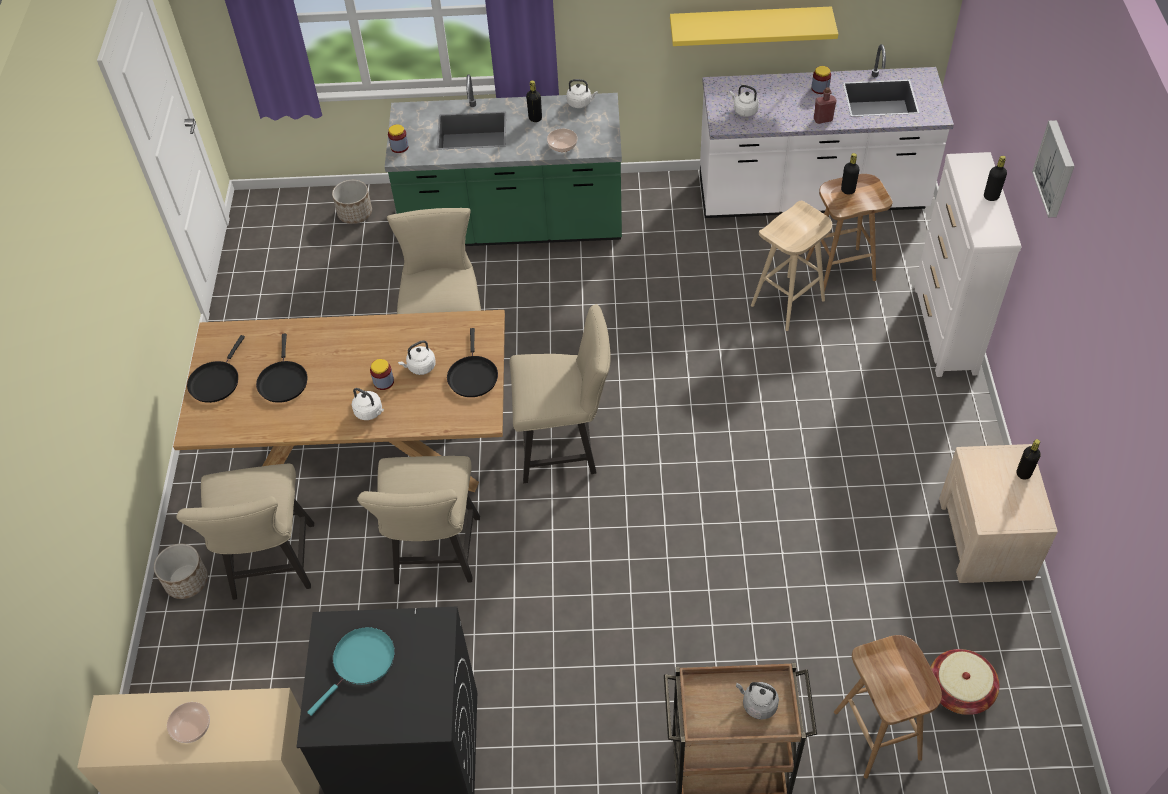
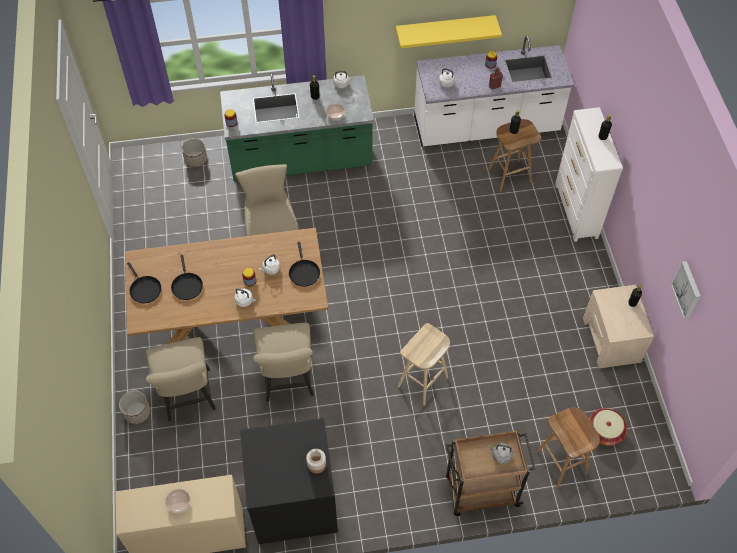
camera: 10 degrees left, 5 degrees up
black frying pan [187,335,245,403] -> black frying pan turned 45 degrees counterclockwise [127,262,161,303]
turquoise frying pan [307,627,395,716] -> none
beige chair [510,304,611,483] -> none
beige stool [751,201,832,331] -> beige stool moved to [398,323,450,406]
picture [1032,120,1075,217] -> picture moved to [671,261,701,319]
none -> jar [306,449,326,473]

